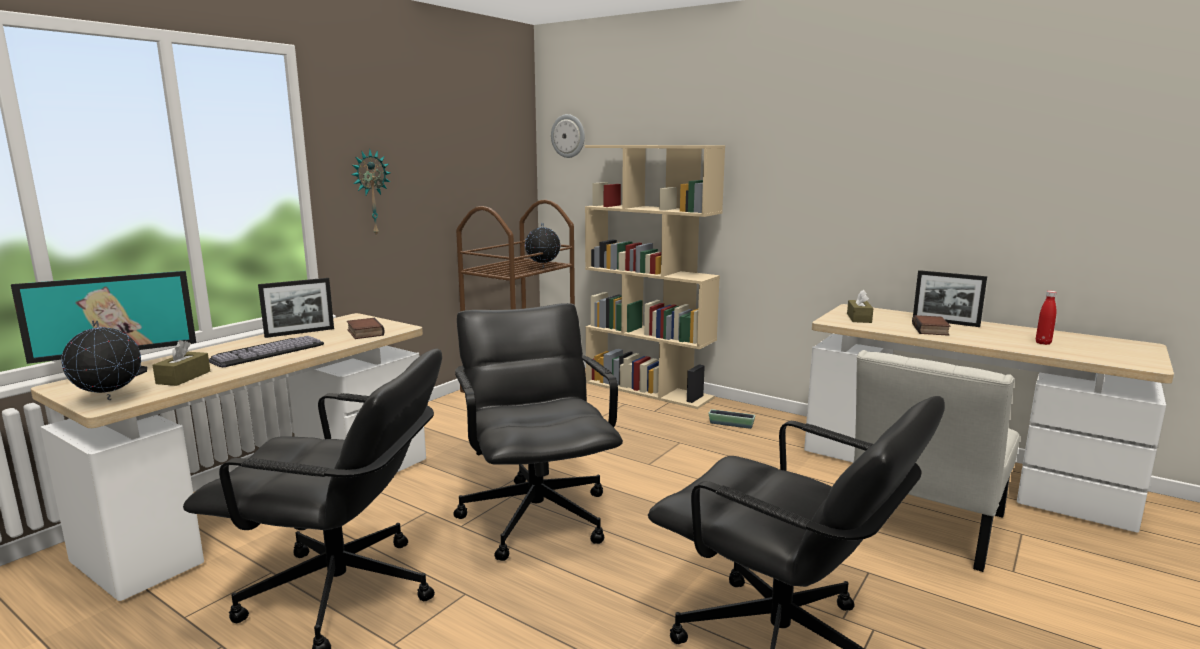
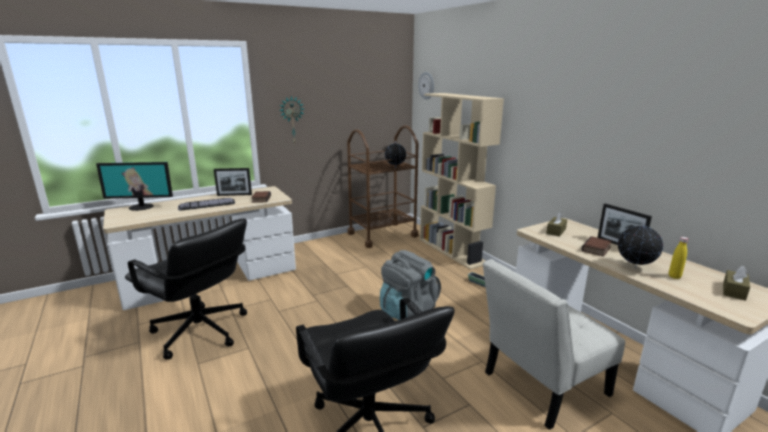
camera: 25 degrees right, 5 degrees up
globe [62,320,141,400] -> globe moved to [618,222,663,267]
brown tissue box [153,340,210,386] -> brown tissue box moved to [723,266,750,301]
black office chair [453,303,623,561] -> none
red bottle [1036,291,1057,345] -> yellow bottle [669,237,688,279]
none -> grey backpack [380,250,441,320]

